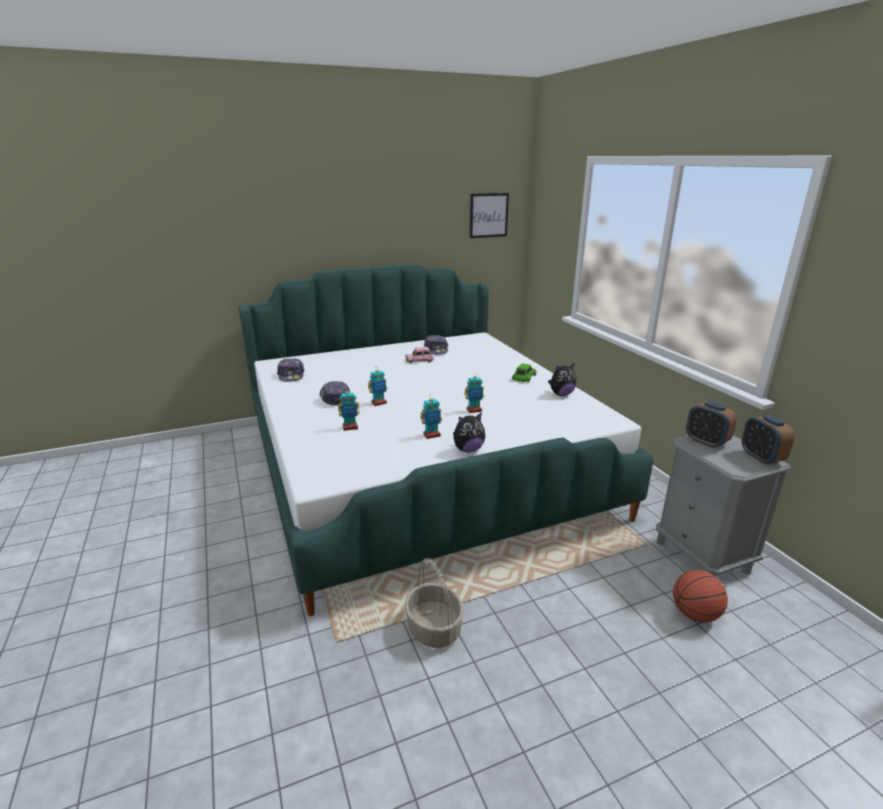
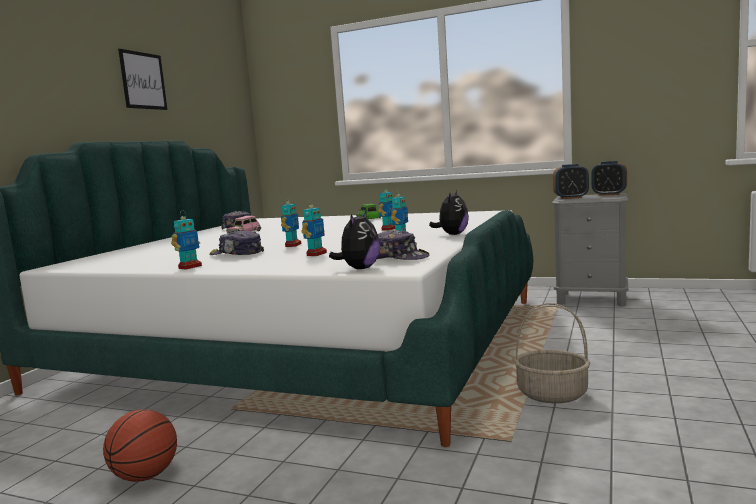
camera: 45 degrees left, 15 degrees down
cap [277,358,305,382] -> cap moved to [377,230,430,260]
picture [470,193,509,238] -> picture moved to [118,49,167,110]
plush toy [548,364,576,396] -> plush toy moved to [329,210,380,269]
basketball [673,570,728,623] -> basketball moved to [103,409,177,482]
none -> toy robot [171,211,202,270]

